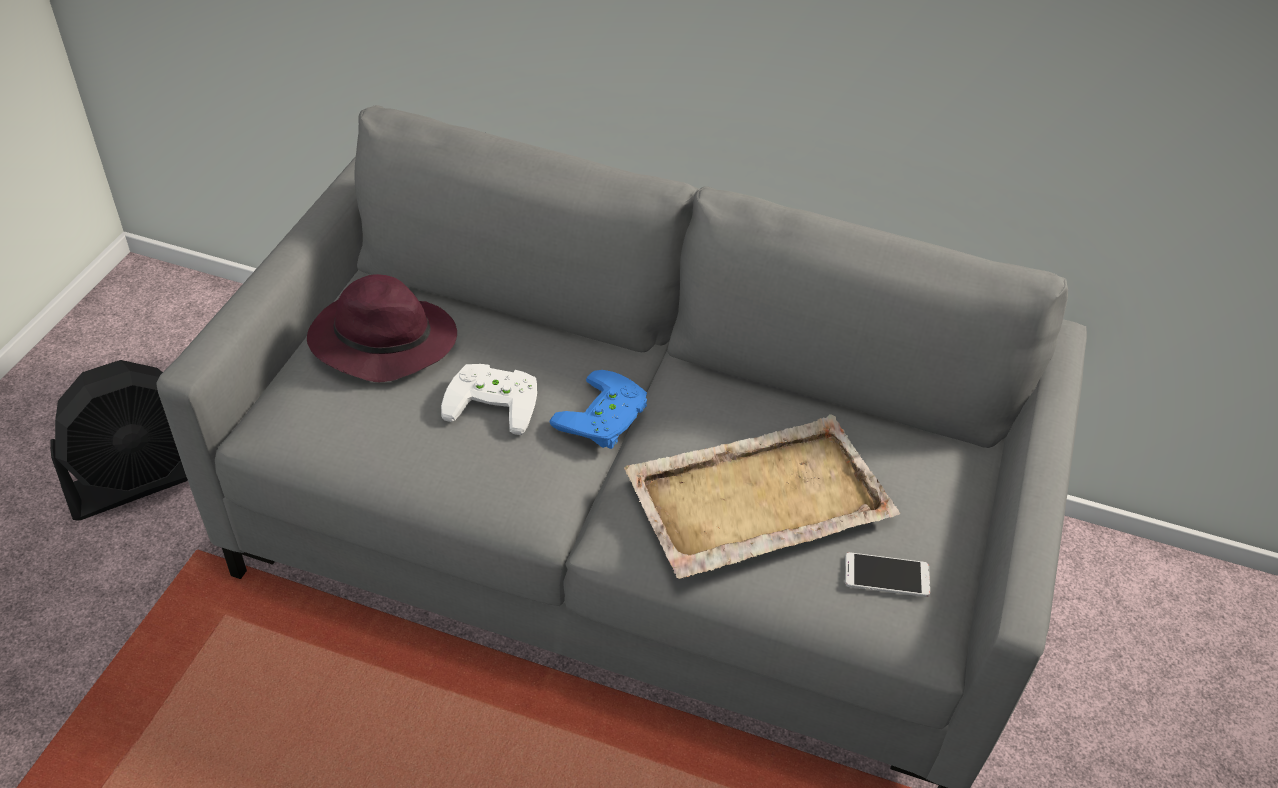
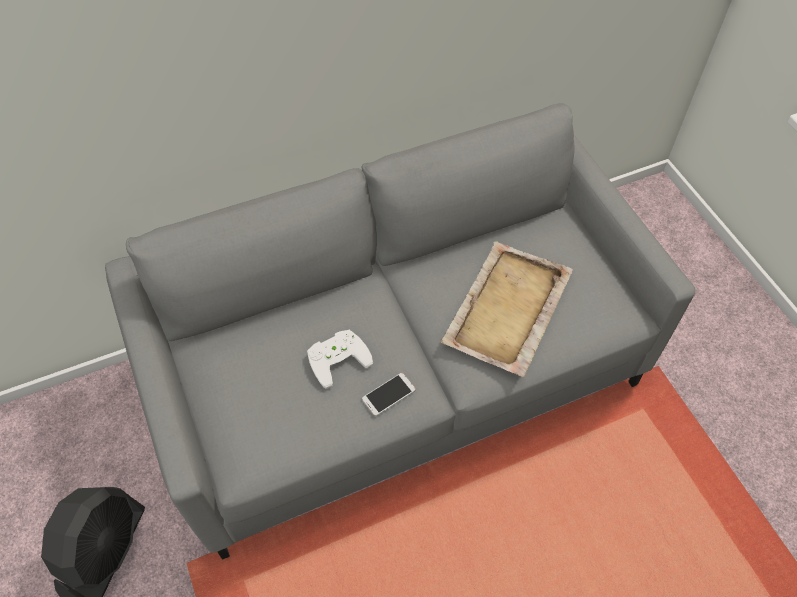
camera: 40 degrees left, 10 degrees up
purple hat [307,274,457,382] -> none
blue game controller [550,370,647,449] -> none
phone [845,552,930,597] -> phone moved to [362,373,415,416]

